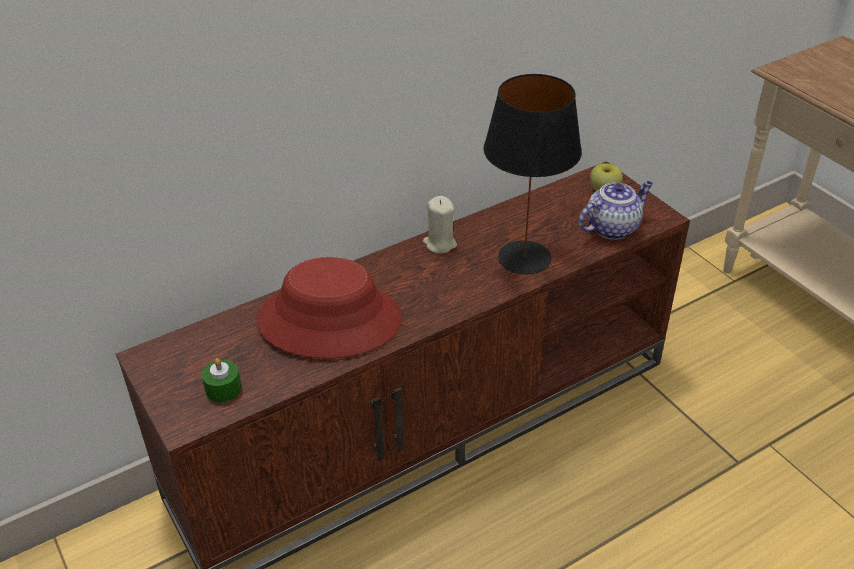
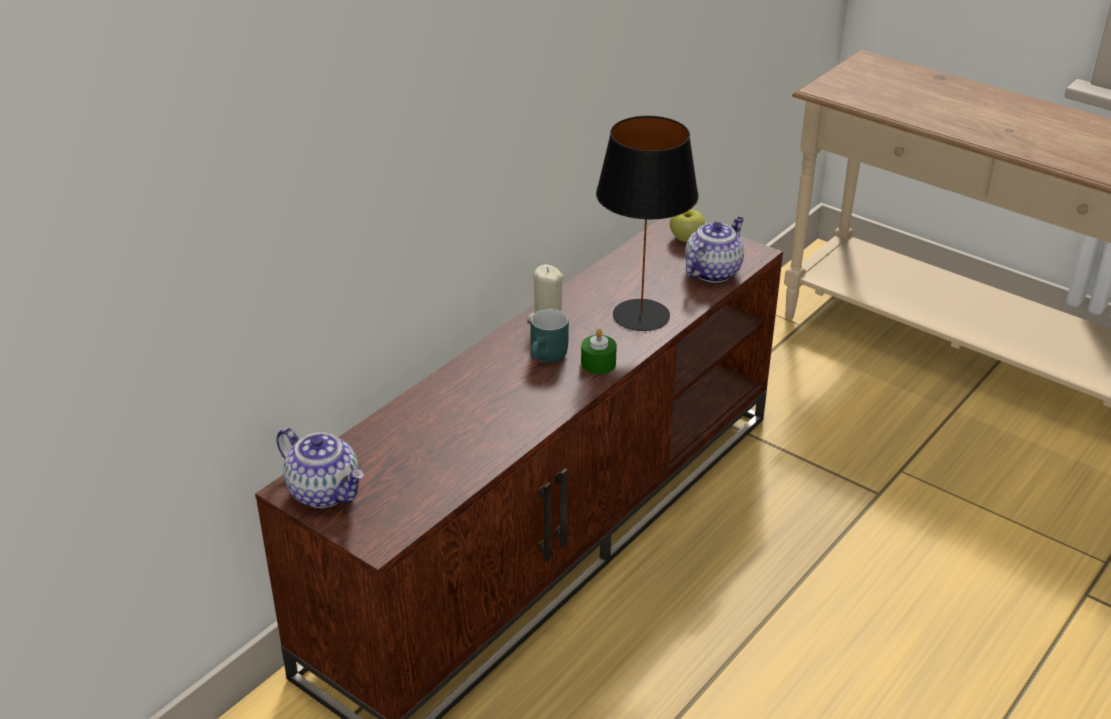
camera: 20 degrees left, 5 degrees down
green candle [202,358,242,402] -> green candle moved to [581,329,617,374]
red hat [257,257,402,359] -> none
none -> teapot [276,428,364,508]
none -> turquoise mug [530,309,569,363]

